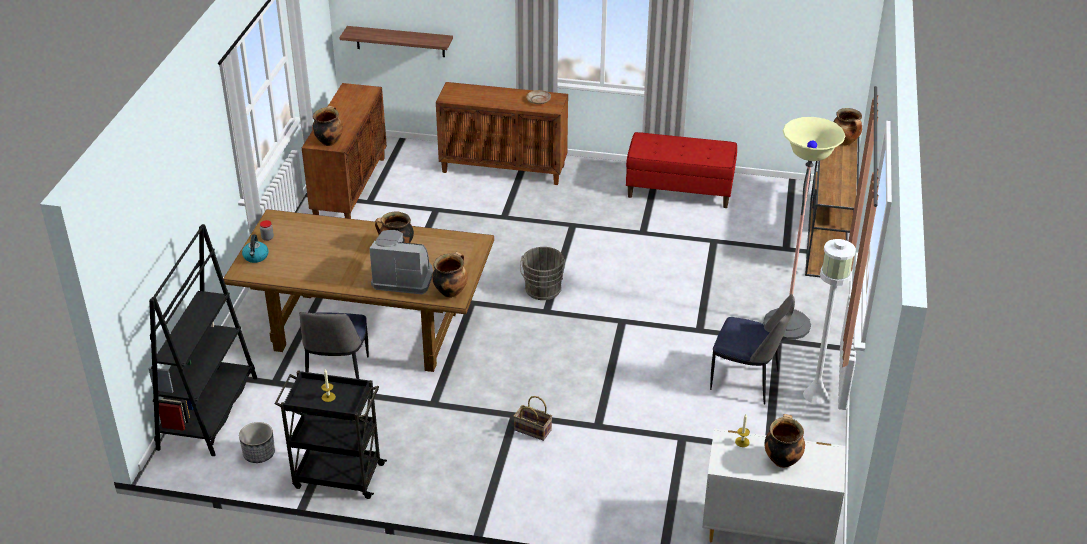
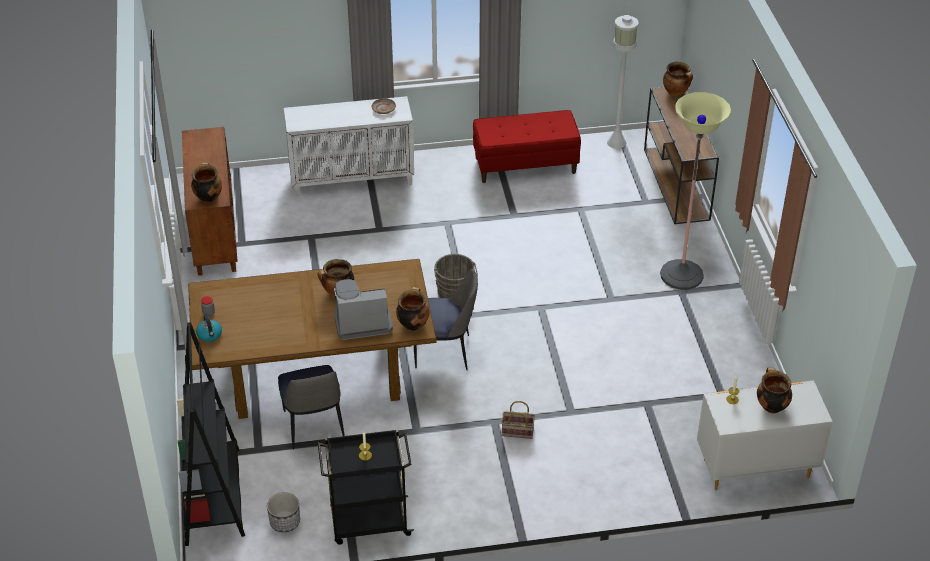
camera: 20 degrees left, 5 degrees up
shelf [339,26,453,57] -> none
brown cabinet [436,82,568,185] -> white cabinet [284,96,414,197]
chair [710,294,795,405] -> chair moved to [414,269,478,370]
white floor lamp [803,239,856,404] -> white floor lamp moved to [607,15,639,149]

